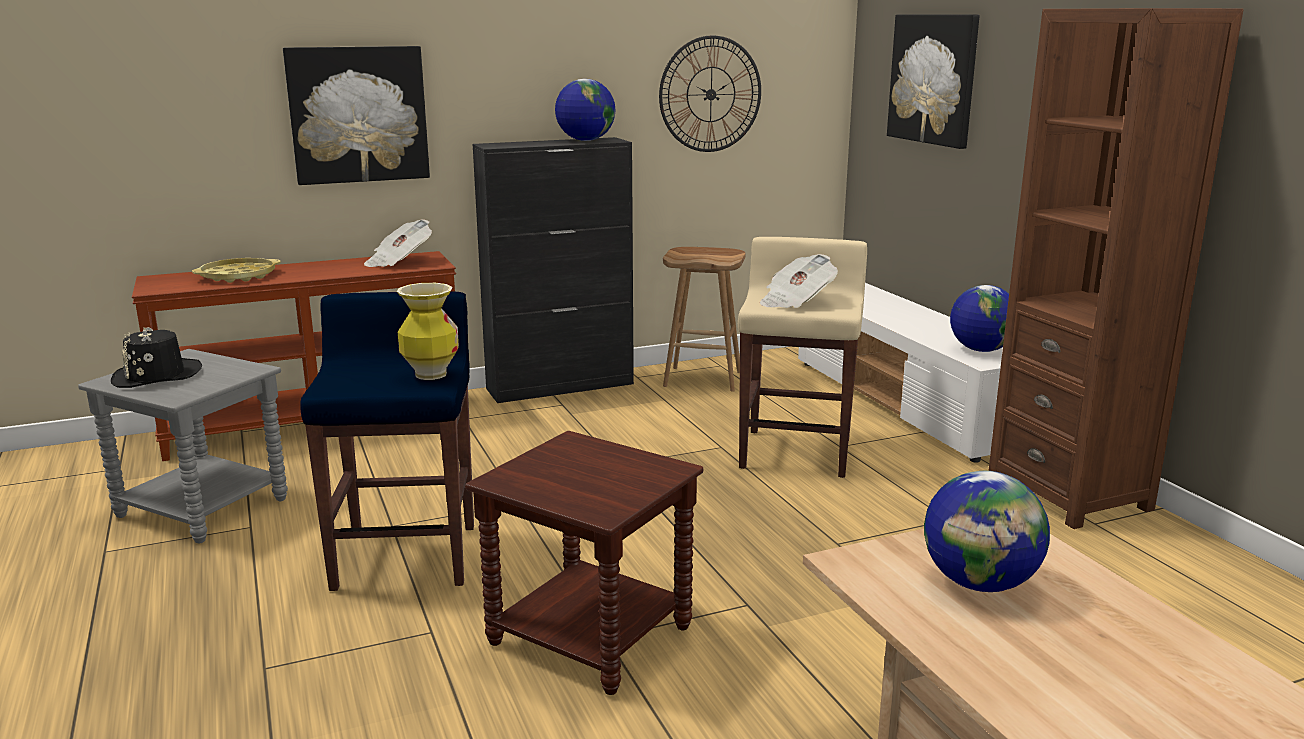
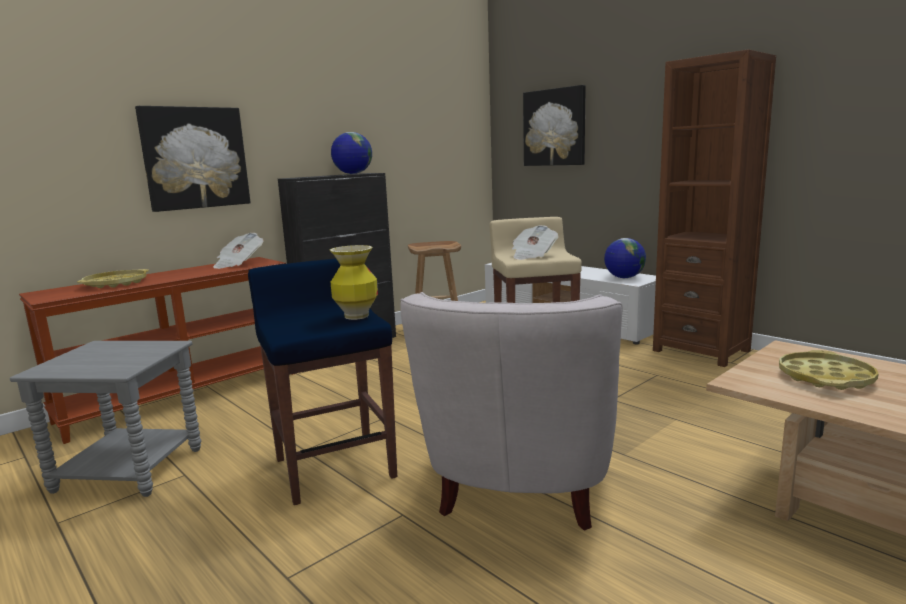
camera: 20 degrees left, 5 degrees down
black hat [111,327,202,388] -> none
brown side table [465,431,704,695] -> white armchair [400,292,623,531]
wall clock [659,35,761,152] -> none
globe [924,471,1050,592] -> yellow tray [779,350,879,390]

